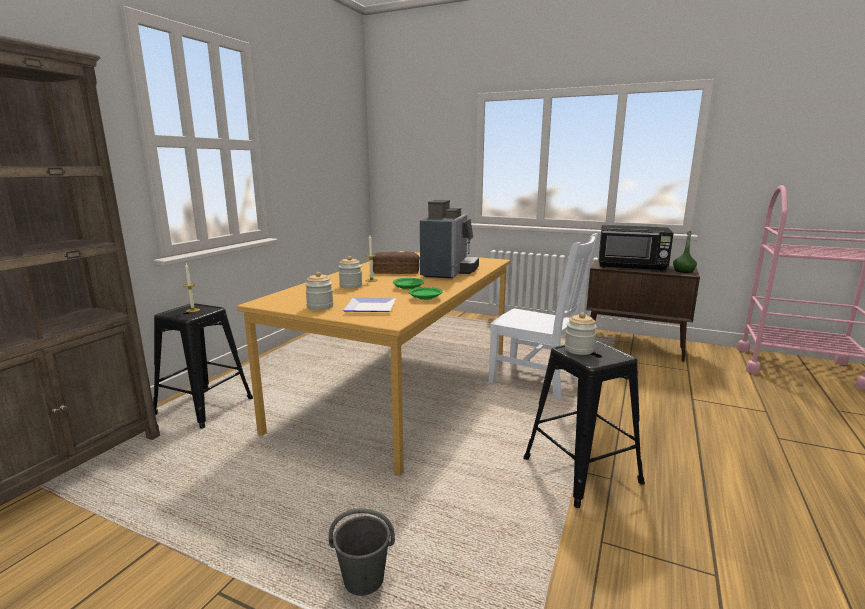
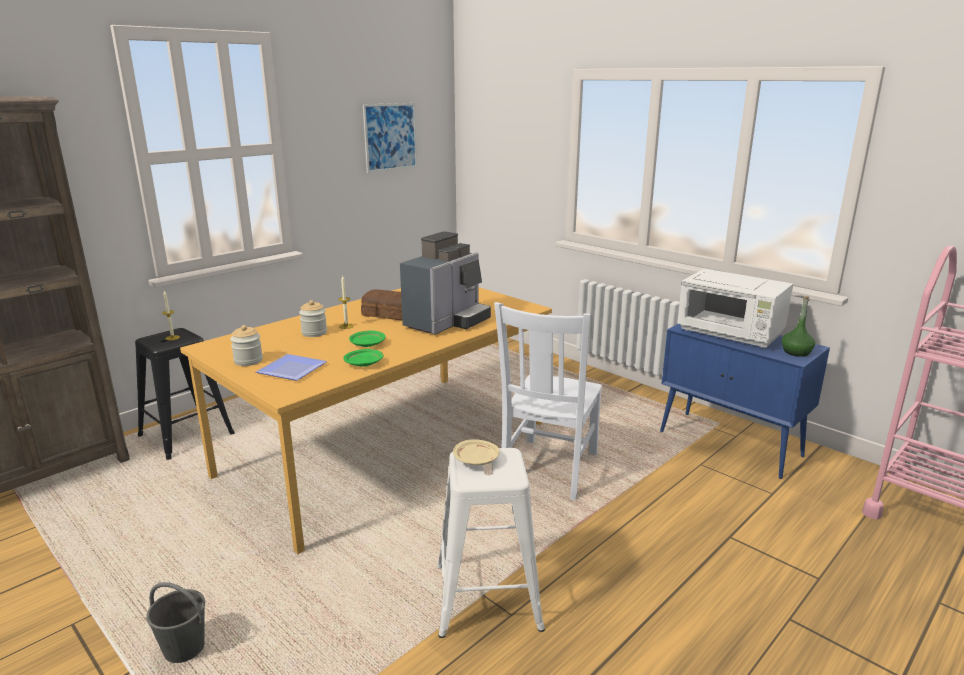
camera: 20 degrees right, 5 degrees up
white chair [489,233,598,400] -> white chair turned 60 degrees clockwise [494,302,602,500]
black stool [523,340,645,508] -> white stool [437,448,545,638]
jar [565,313,597,355] -> beige plate [453,439,500,465]
brown cabinet [586,260,700,362] -> blue cabinet [660,324,830,479]
black microwave [599,225,674,271] -> white microwave [677,268,793,348]
none -> picture [363,103,417,173]

